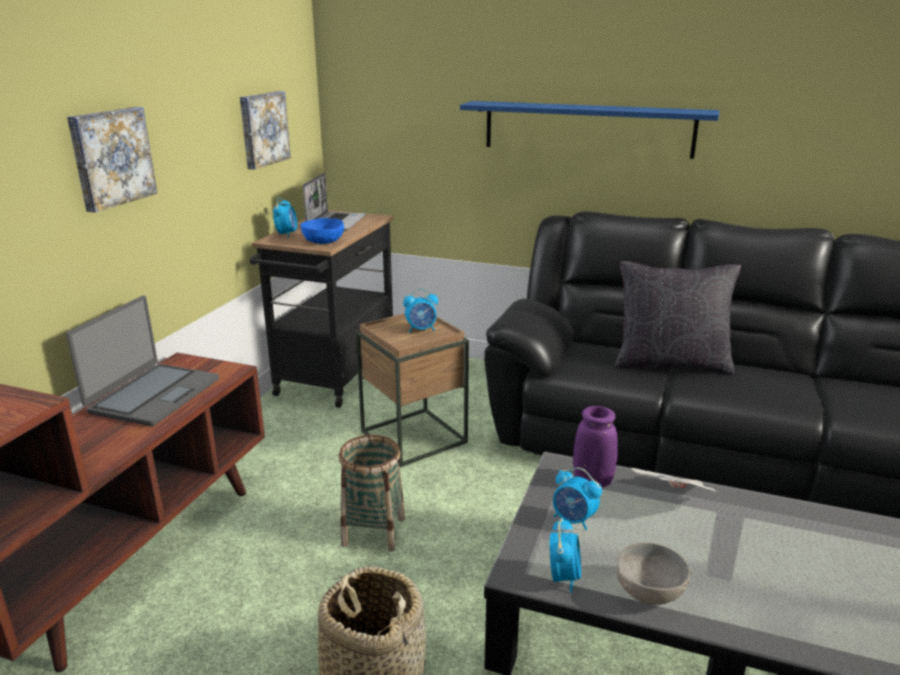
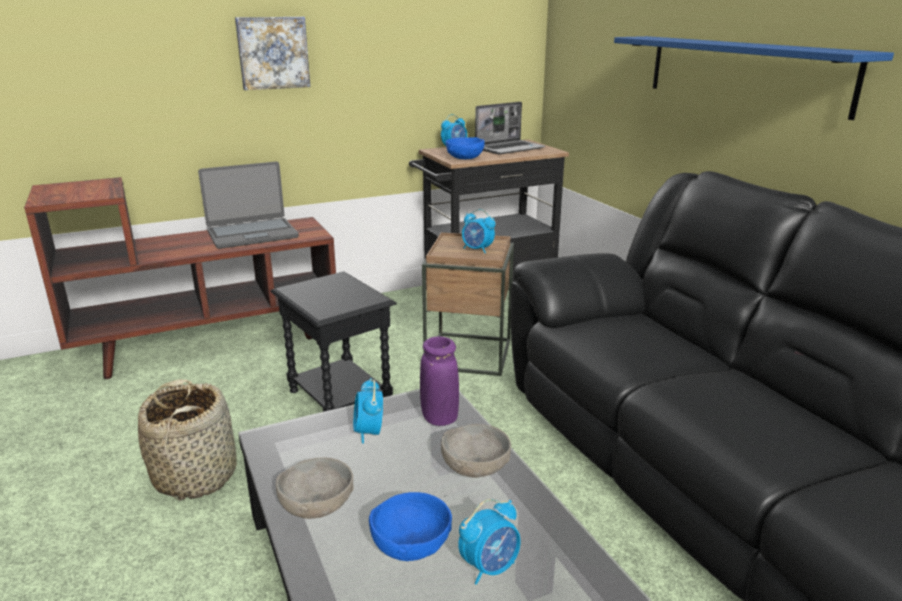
camera: 45 degrees right, 0 degrees up
picture [240,91,291,170] -> none
basket [339,435,405,552] -> black side table [270,272,397,412]
alarm clock [550,518,581,593] -> alarm clock moved to [458,499,521,585]
black pillow [614,261,741,374] -> none
newspaper [631,468,718,492] -> grey bowl [441,424,511,478]
none -> blue bowl [369,492,452,561]

